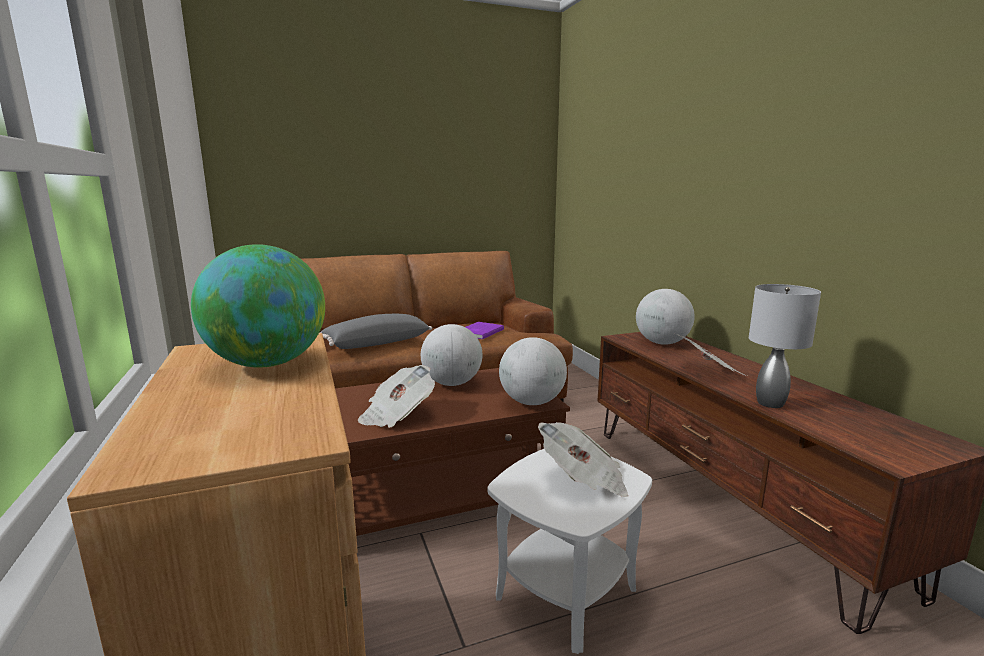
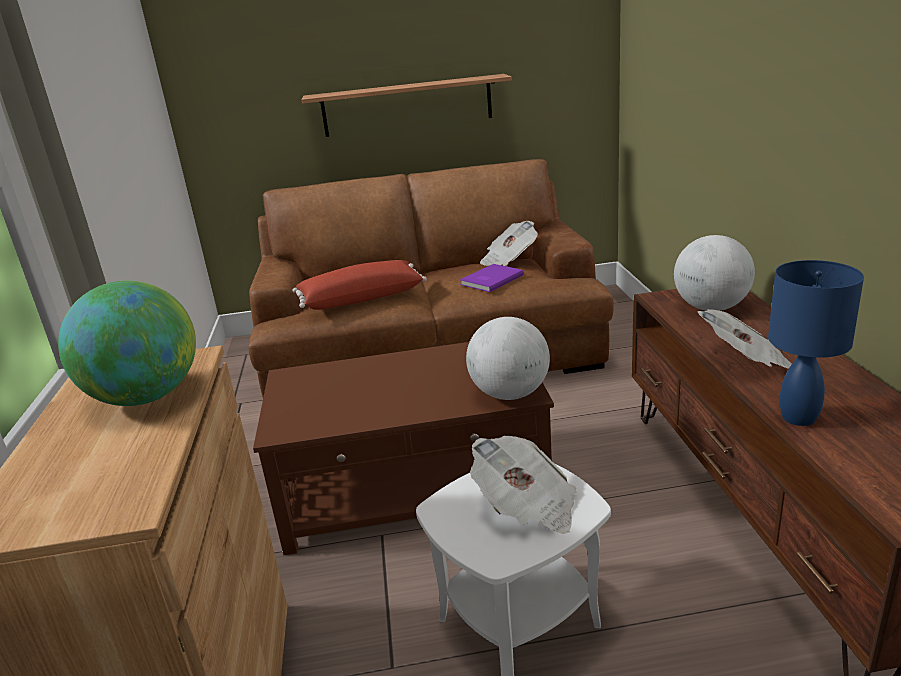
camera: 15 degrees right, 10 degrees up
grey pillow [320,314,432,349] -> red pillow [293,260,427,310]
newspaper [358,365,435,428] -> newspaper moved to [480,221,538,266]
globe [421,324,482,386] -> none
grey table lamp [749,284,821,408] -> blue table lamp [768,260,864,426]
none -> shelf [302,74,512,137]

